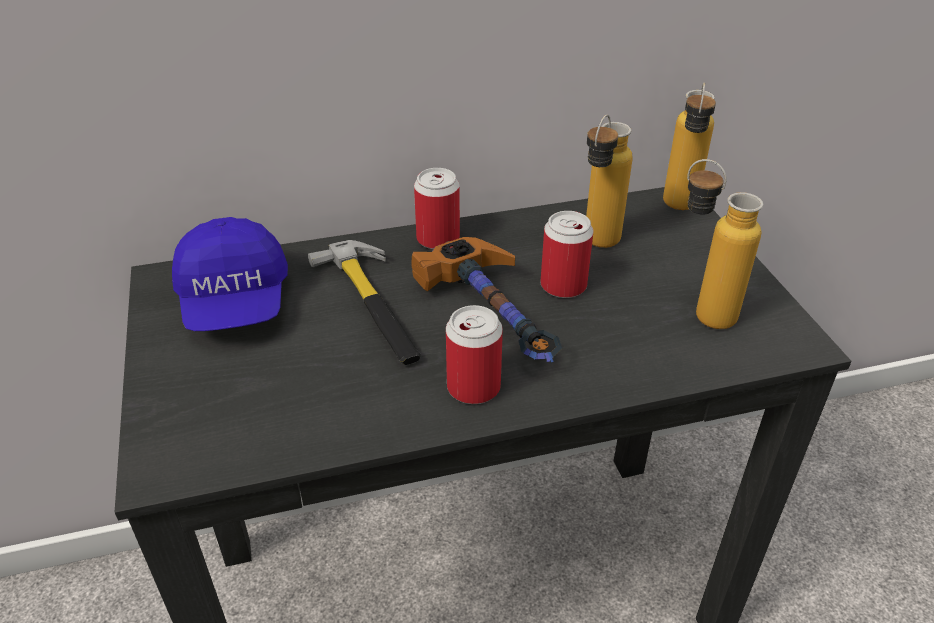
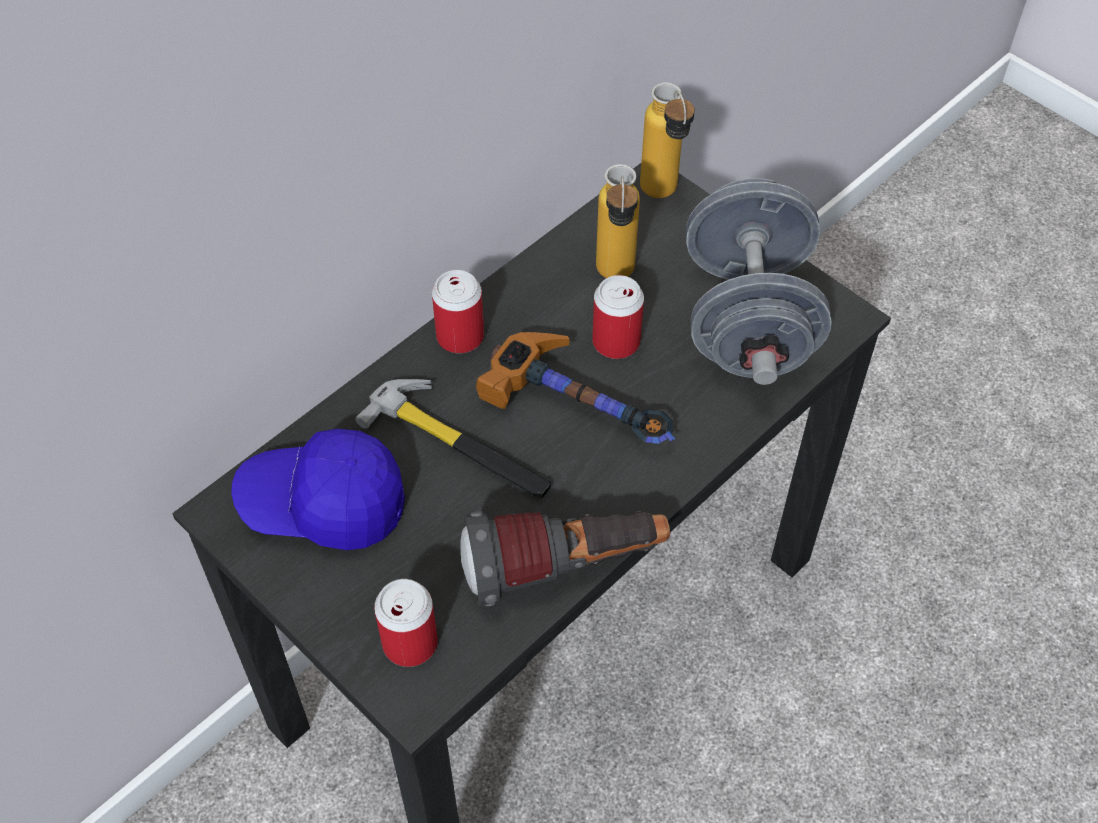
camera: 30 degrees left, 15 degrees up
blue cap [172,217,288,331] -> blue cap turned 135 degrees clockwise [231,429,405,550]
can [446,305,503,404] -> can moved to [374,579,438,667]
bottle [687,159,763,329] -> grey dumbbell [686,178,832,385]
none -> flashlight [461,511,670,607]

